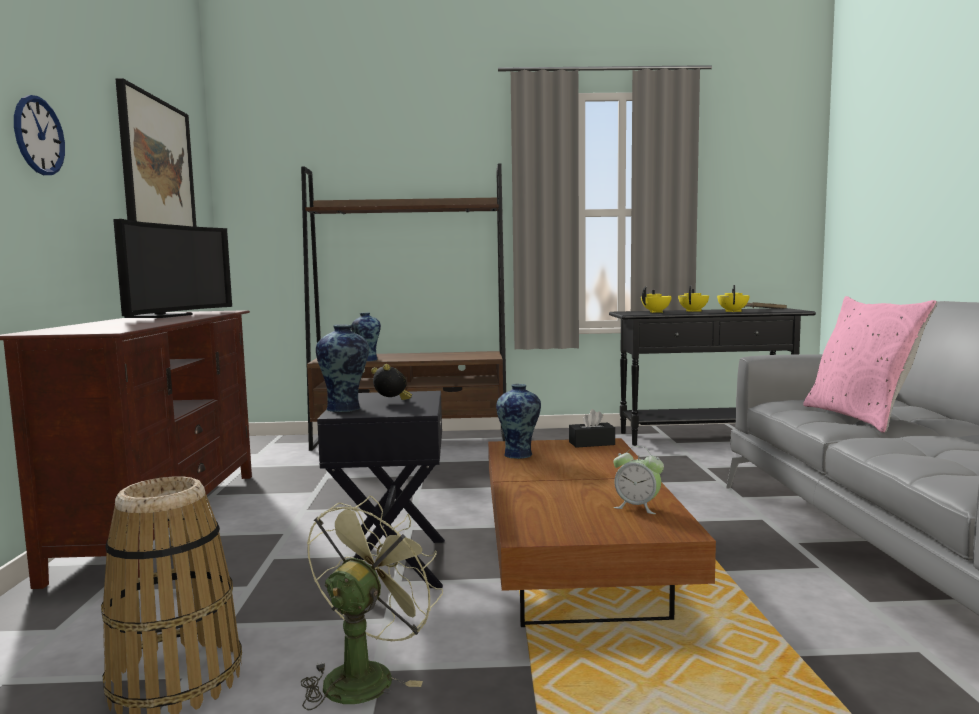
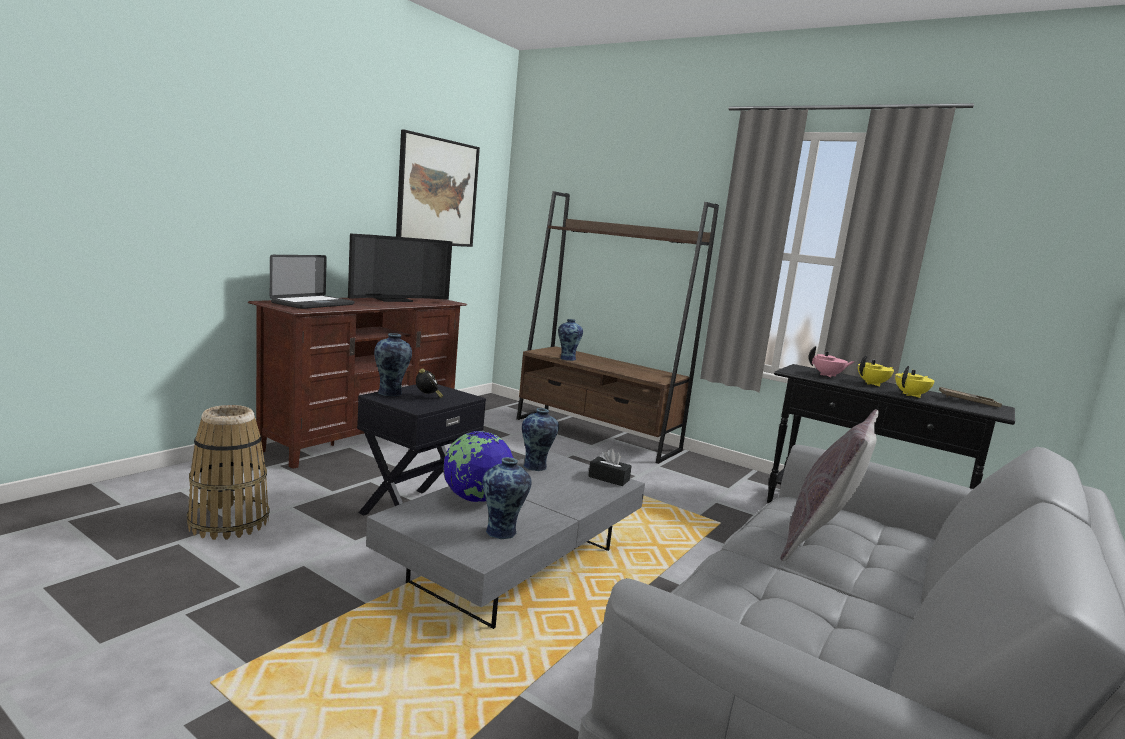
camera: 35 degrees right, 5 degrees up
wall clock [14,95,65,175] -> none
green fan [301,496,443,710] -> none
brown coffee table [488,438,716,627] -> grey coffee table [366,451,645,629]
alarm clock [614,446,664,514] -> vase [482,457,532,540]
yellow teapot [641,286,672,313] -> pink teapot [808,346,855,378]
pink pillow [803,296,938,433] -> grey pillow [780,409,879,561]
none -> laptop [270,255,354,309]
none -> globe [443,431,513,502]

